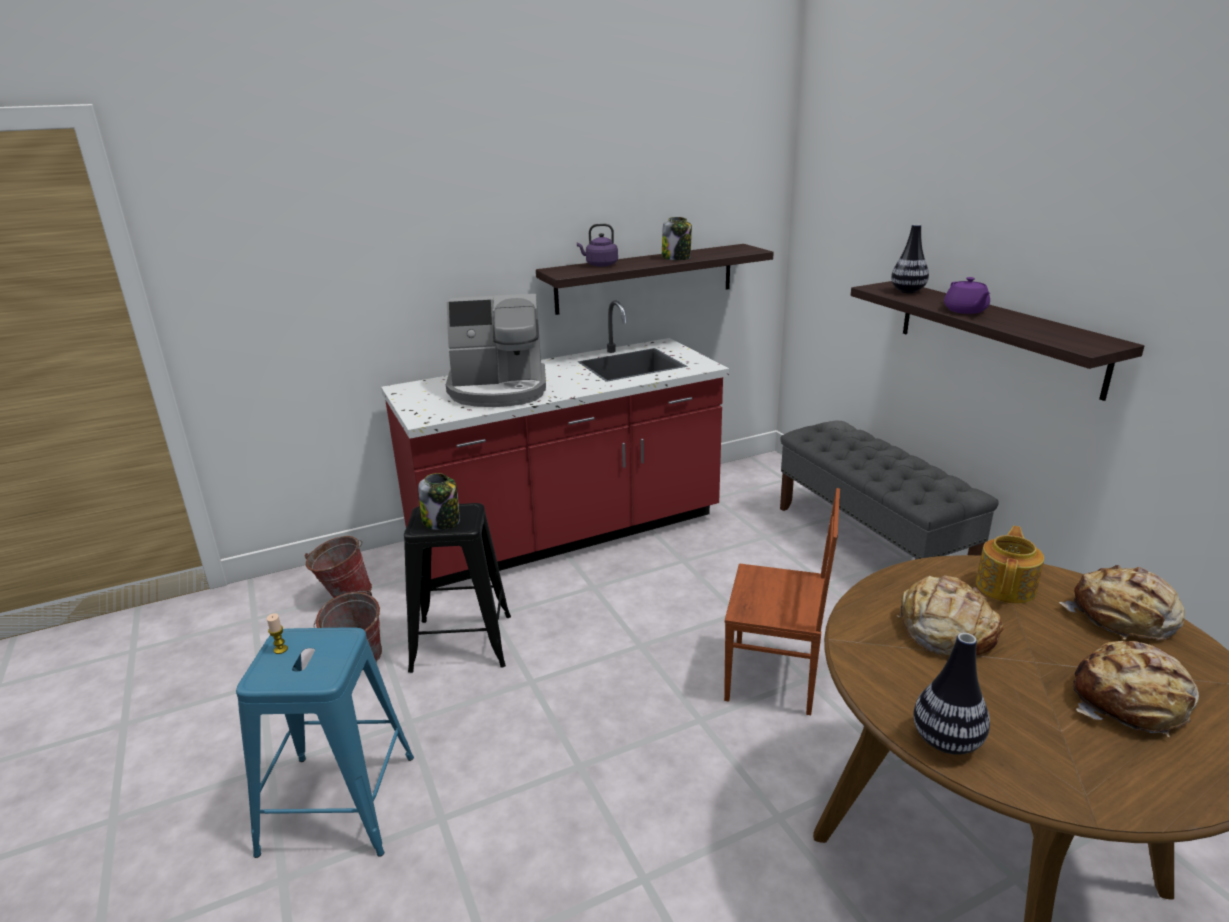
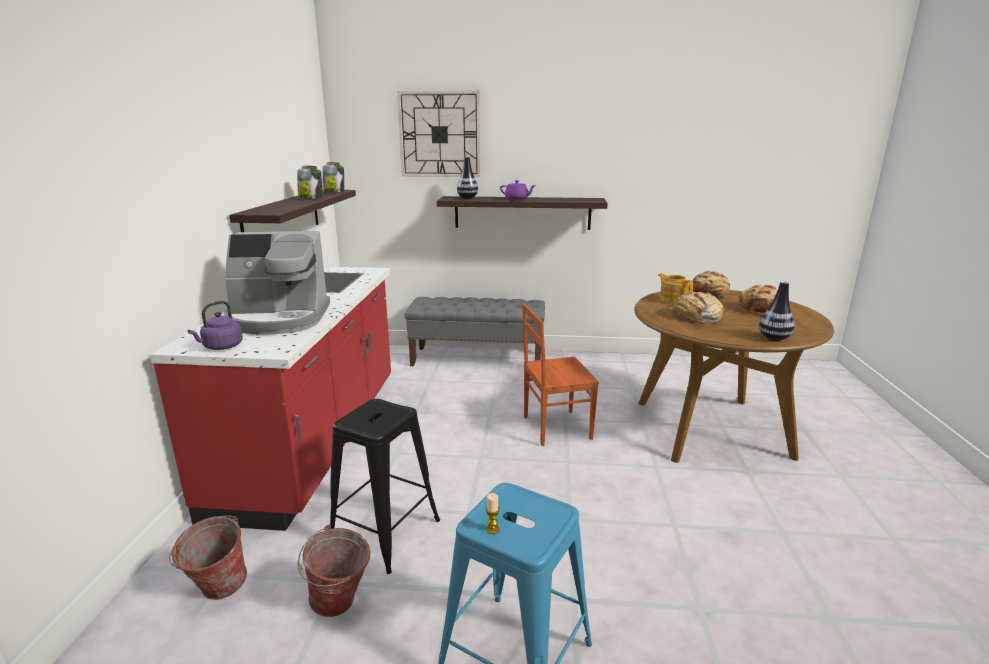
camera: 60 degrees left, 5 degrees down
jar [418,473,460,530] -> jar moved to [322,162,344,192]
coffee machine [446,294,546,407] -> coffee machine turned 60 degrees clockwise [224,231,330,335]
purple kettle [577,223,618,267] -> purple kettle moved to [188,301,243,350]
brown chair [724,488,840,715] -> brown chair turned 150 degrees counterclockwise [522,303,599,446]
none -> wall clock [397,91,481,177]

